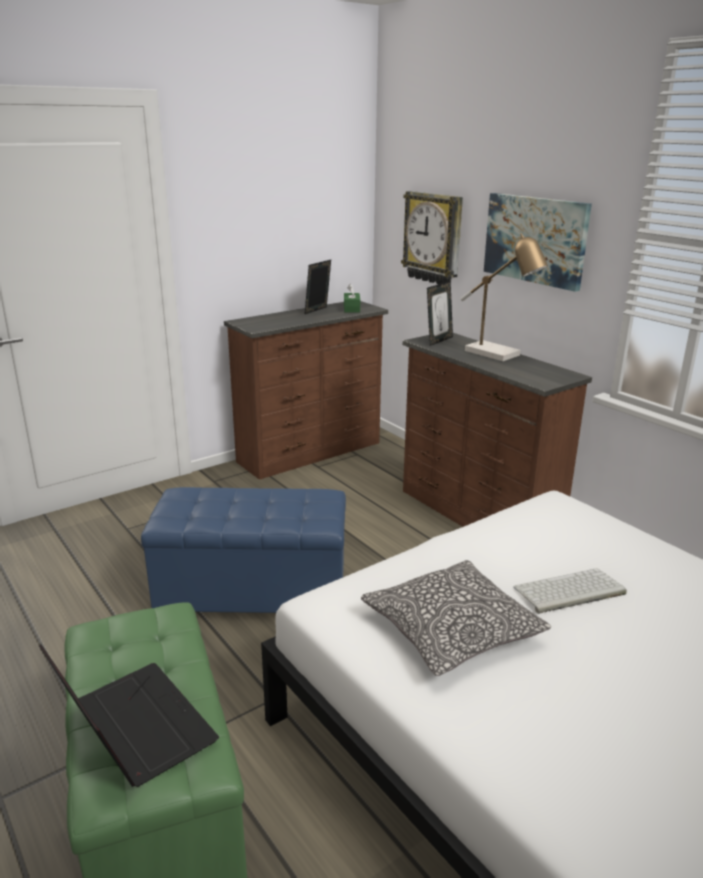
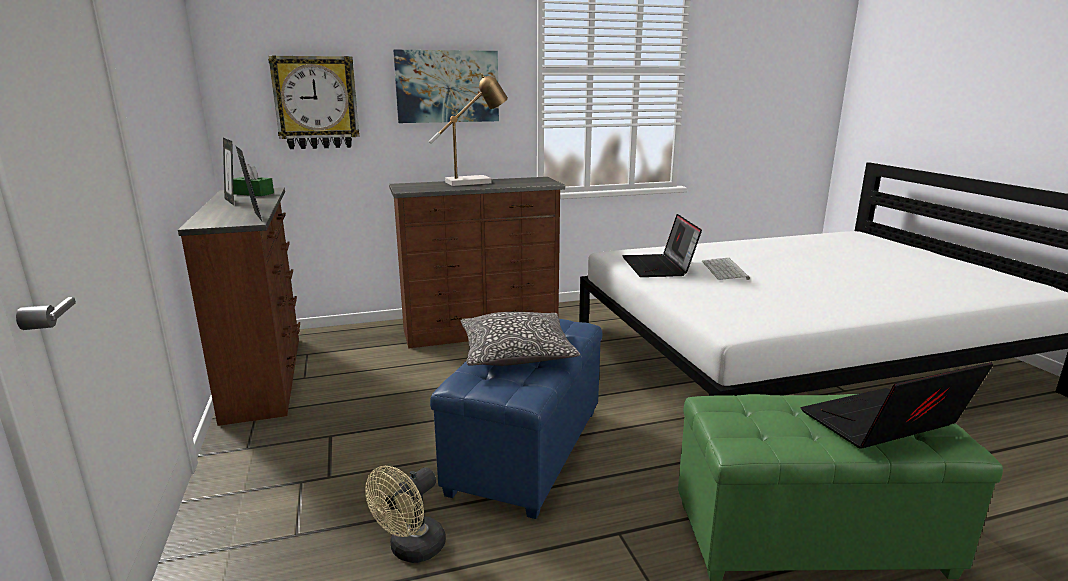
camera: 70 degrees left, 5 degrees down
pillow [361,560,551,676] -> pillow moved to [461,312,580,366]
picture frame [427,281,453,346] -> picture frame moved to [236,146,262,221]
none -> beige fan [365,466,446,563]
none -> laptop [622,214,702,277]

